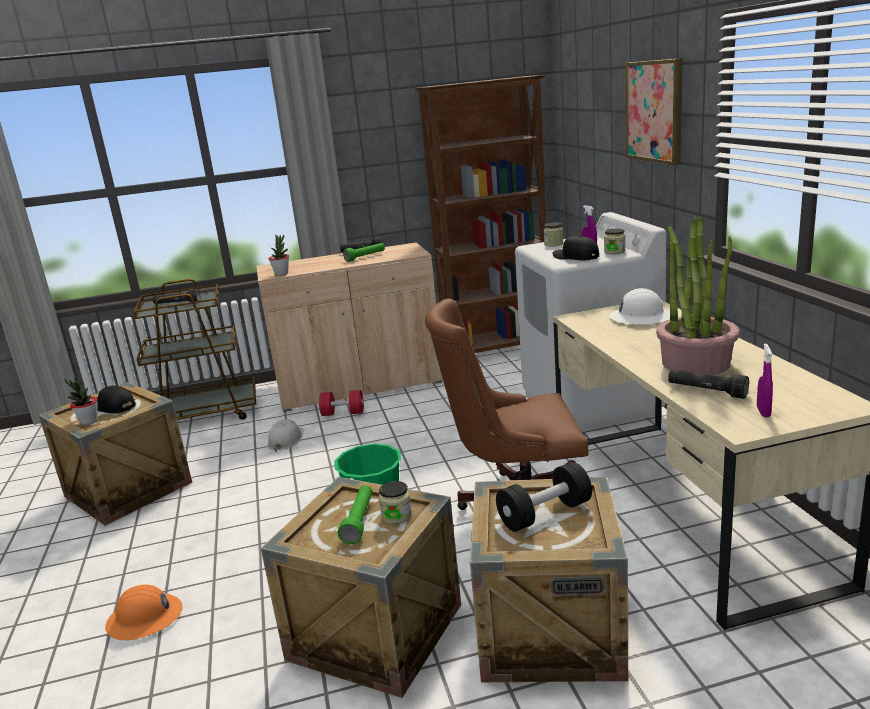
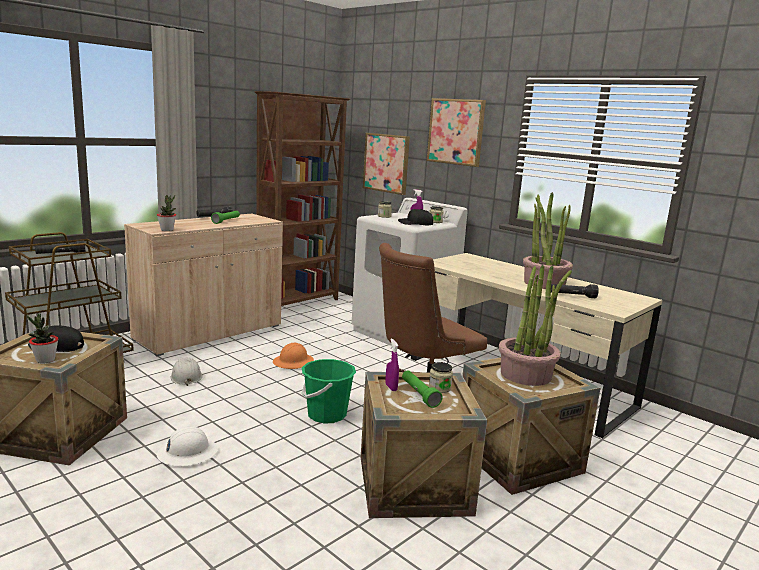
camera: 35 degrees left, 5 degrees down
orange hard hat [105,585,183,640] -> orange hard hat moved to [273,343,314,369]
red dumbbell [319,390,364,416] -> none
black dumbbell [496,462,592,532] -> potted plant [499,265,572,386]
white hard hat [609,288,670,325] -> white hard hat moved to [157,426,218,466]
purple spray bottle [757,343,773,417] -> purple spray bottle moved to [386,338,399,391]
none -> picture [363,133,410,195]

